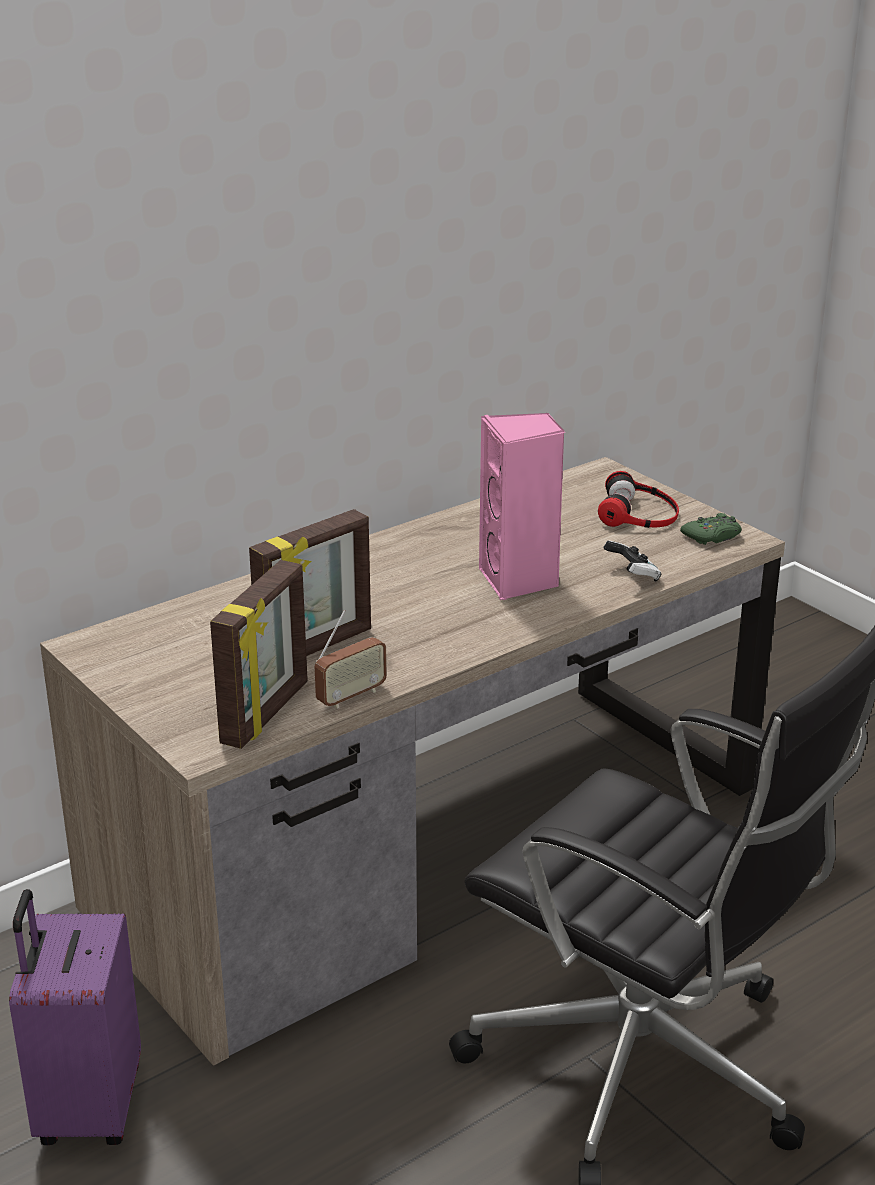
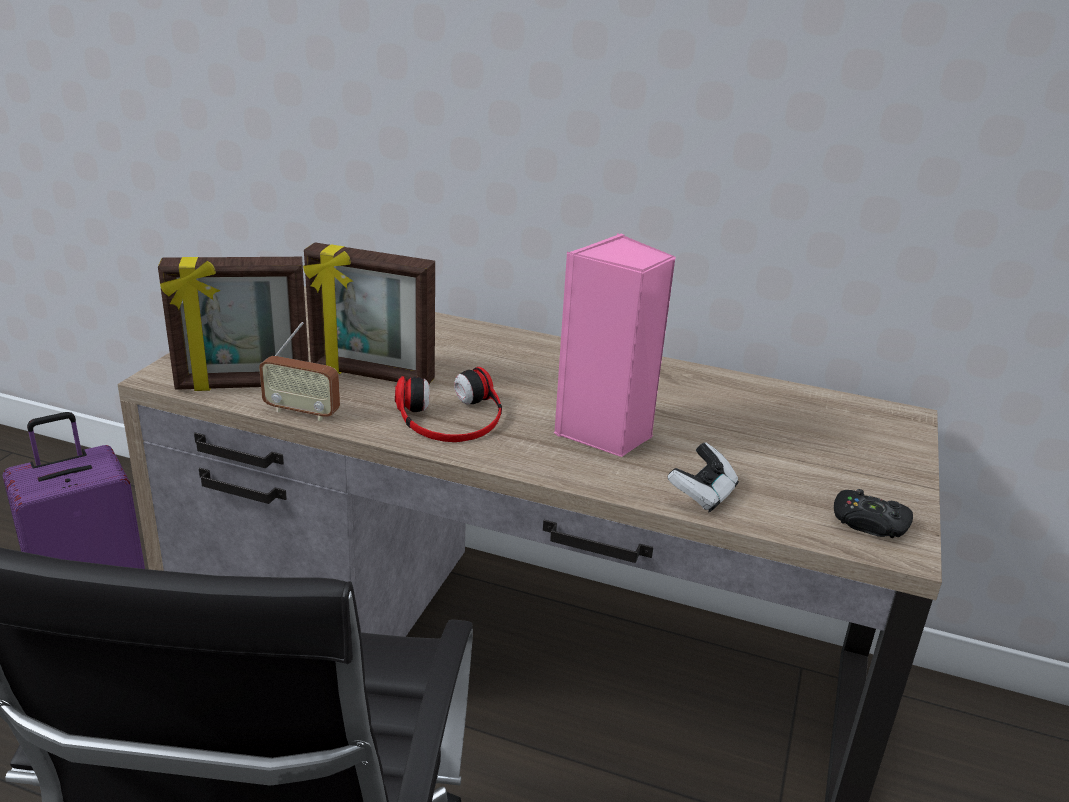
camera: 55 degrees right, 0 degrees up
headphones [598,471,679,528] -> headphones moved to [395,367,502,442]
green game controller [680,513,742,545] -> black game controller [834,489,913,538]

